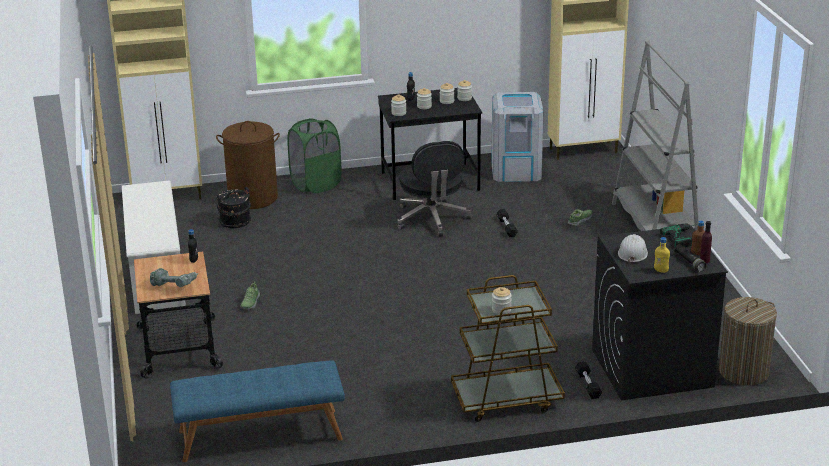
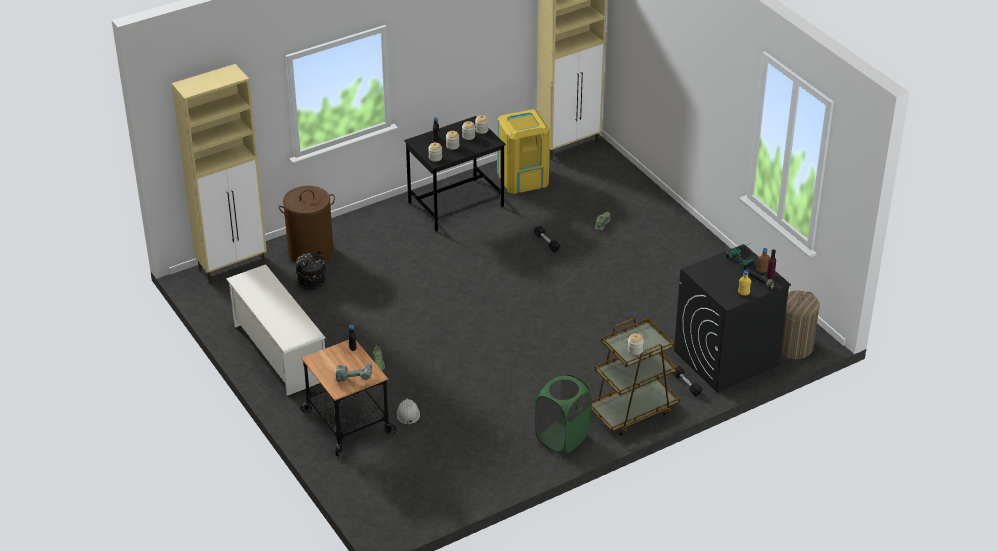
camera: 20 degrees left, 10 degrees up
blue bench [170,360,345,462] -> none
green laundry basket [287,118,342,193] -> green laundry basket moved to [535,374,592,453]
black office chair [397,141,471,237] -> none
grey trash can [491,92,543,182] -> yellow trash can [497,109,550,194]
grey bookcase [612,40,698,231] -> none
white hard hat [618,234,648,263] -> white hard hat moved to [397,399,420,425]

